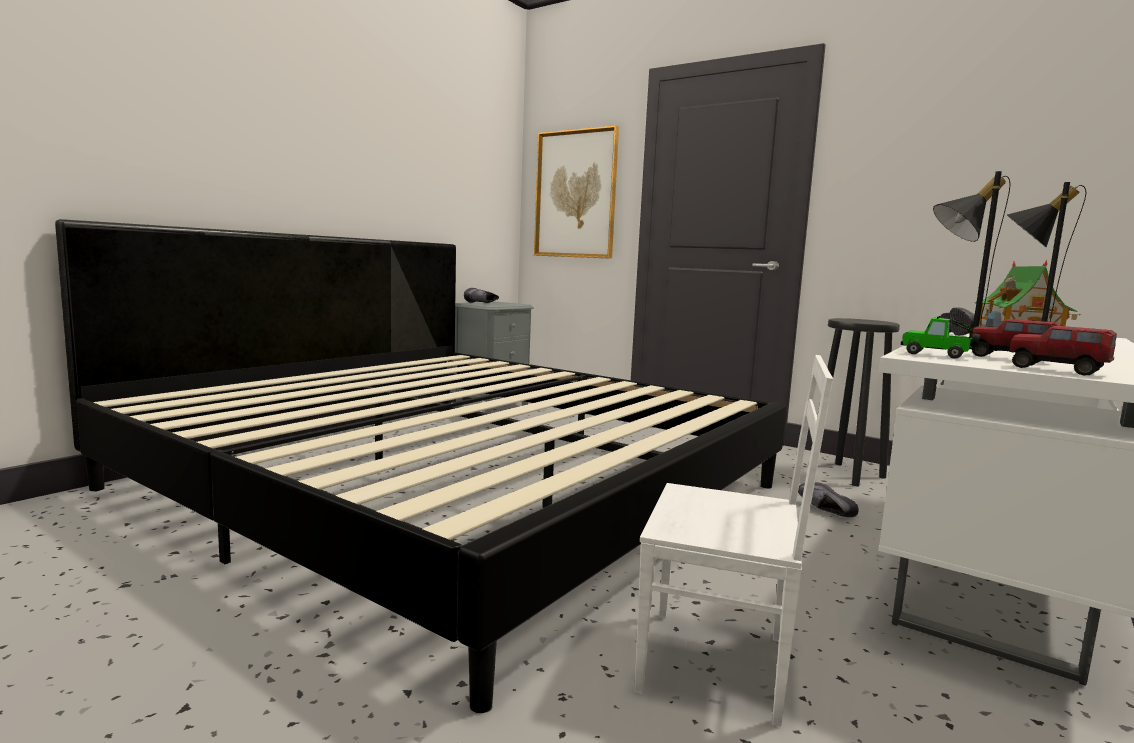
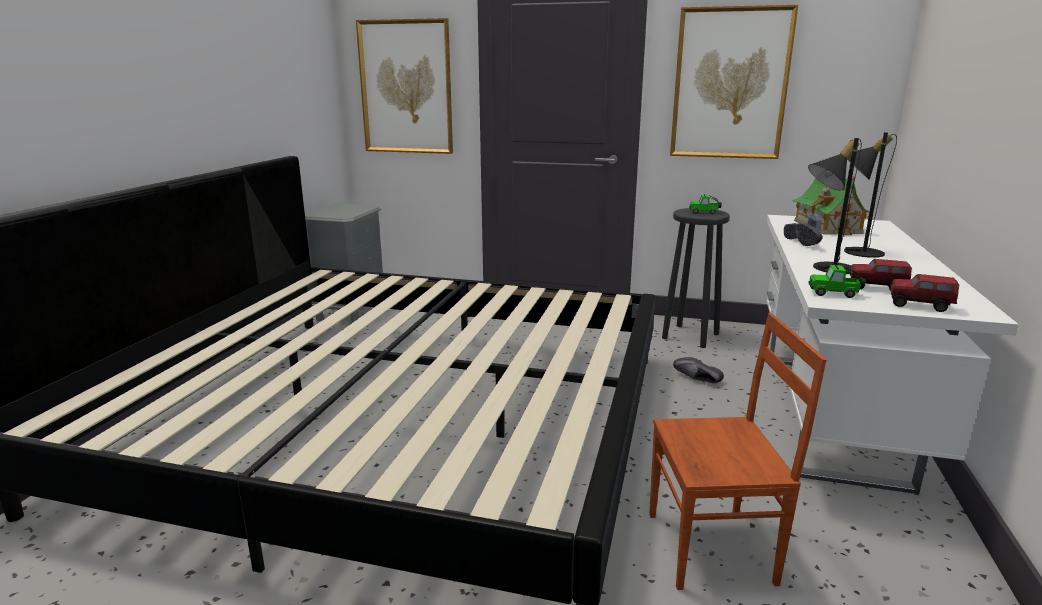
camera: 20 degrees left, 10 degrees up
black shoe [464,288,499,303] -> none
white chair [635,355,833,727] -> brown chair [649,313,827,590]
none -> picture [670,5,798,159]
none -> toy car [689,194,722,214]

